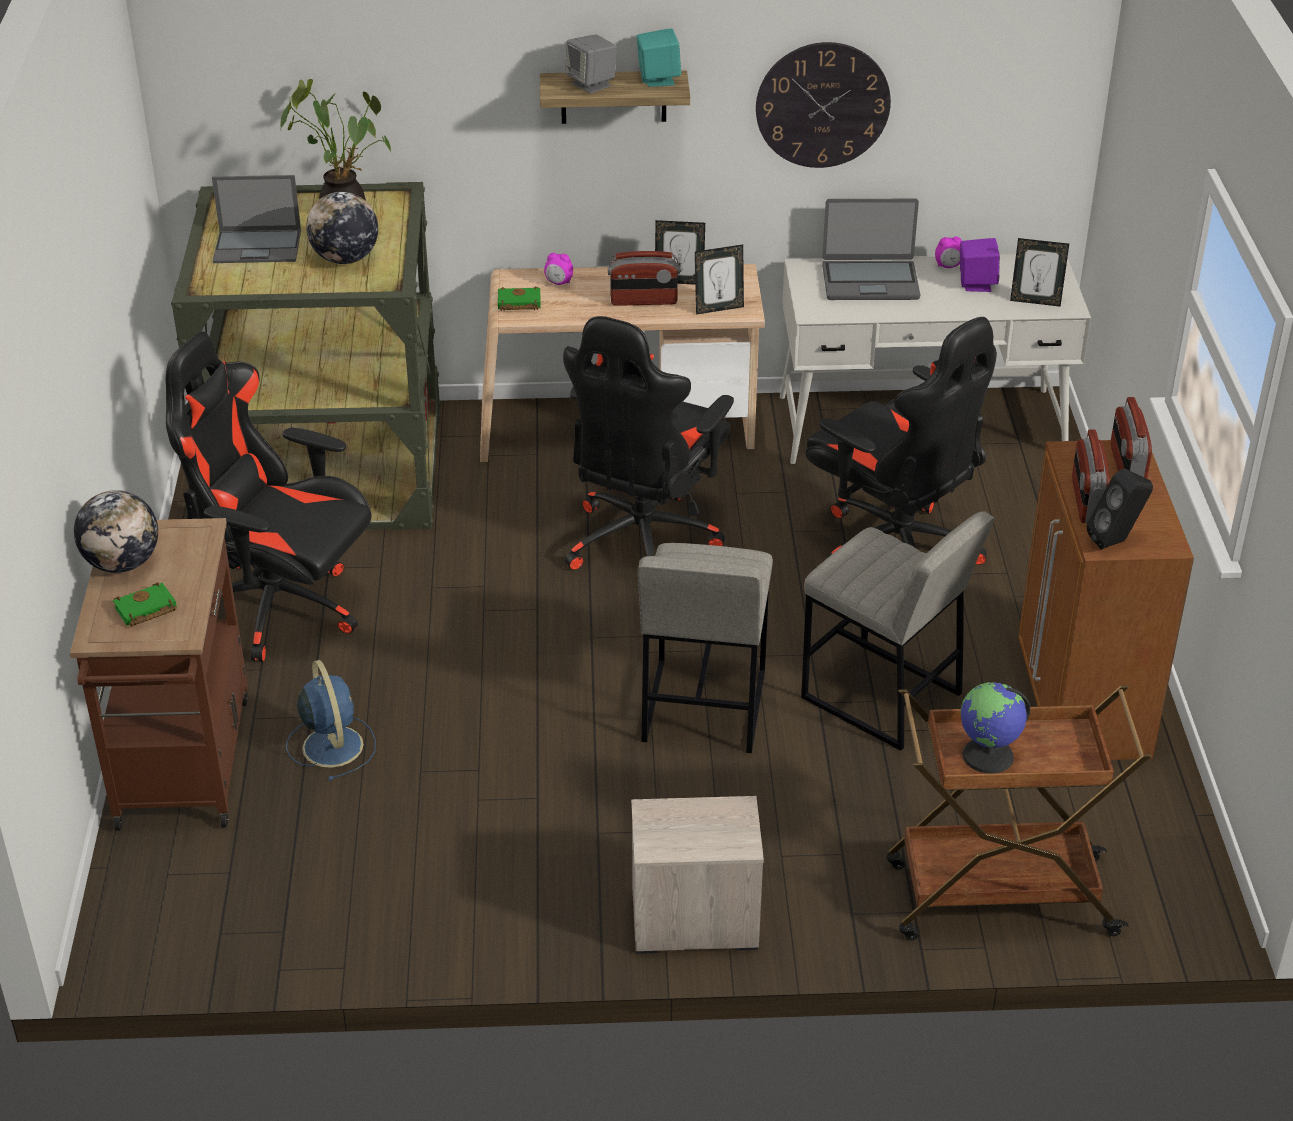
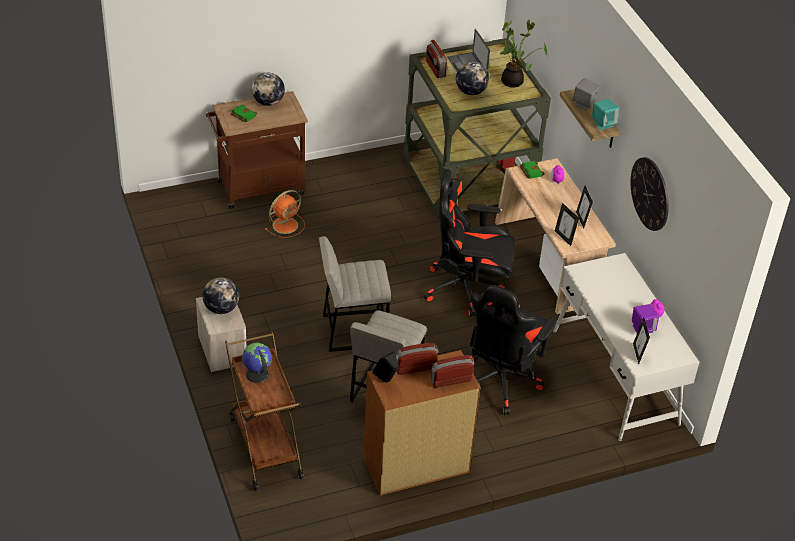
camera: 70 degrees right, 5 degrees up
black office chair [166,332,372,662] -> none
blue fan [286,660,376,781] -> orange fan [265,190,305,238]
radio [608,251,680,306] -> radio moved to [426,40,447,78]
laptop [822,199,920,300] -> none
none -> globe [202,277,239,314]

